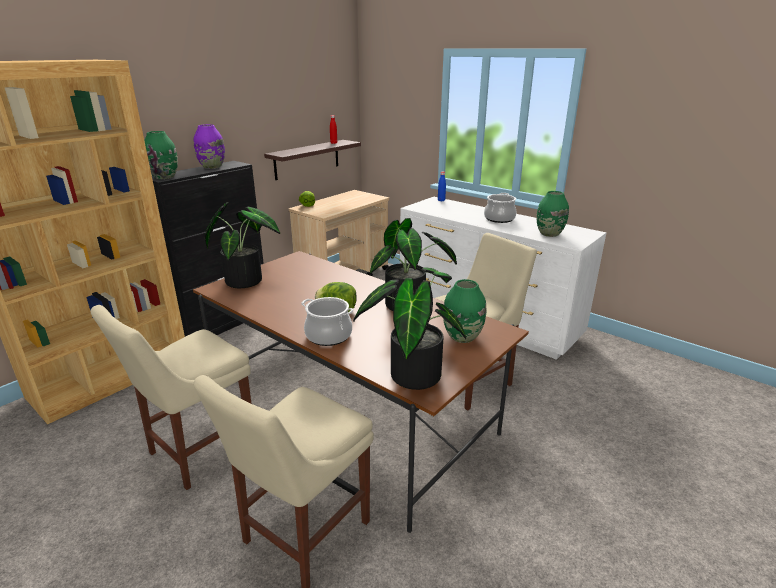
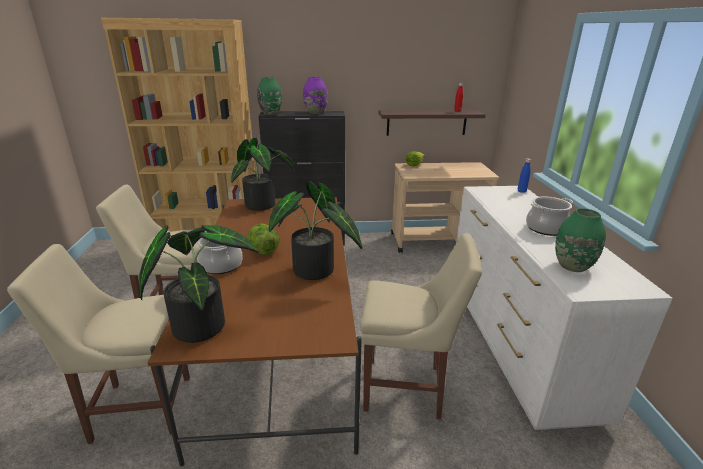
camera: 45 degrees right, 0 degrees up
green vase [443,279,486,343] -> none

